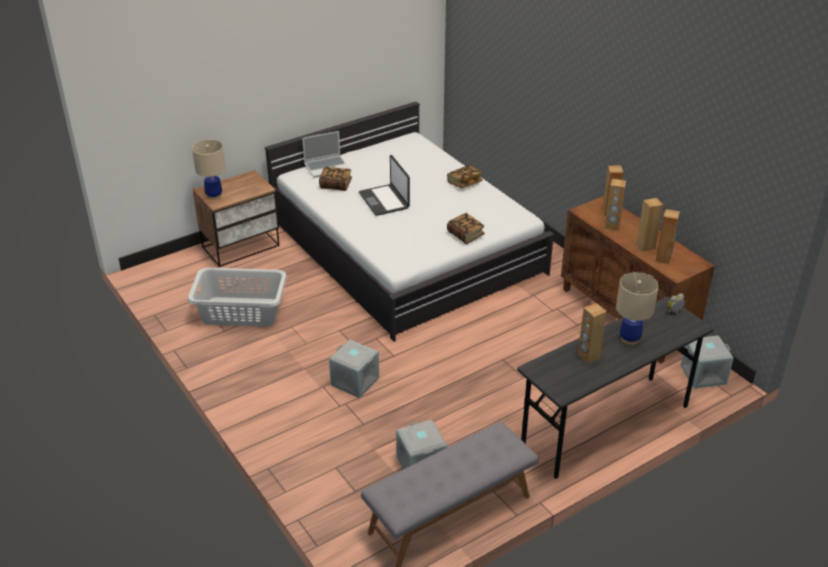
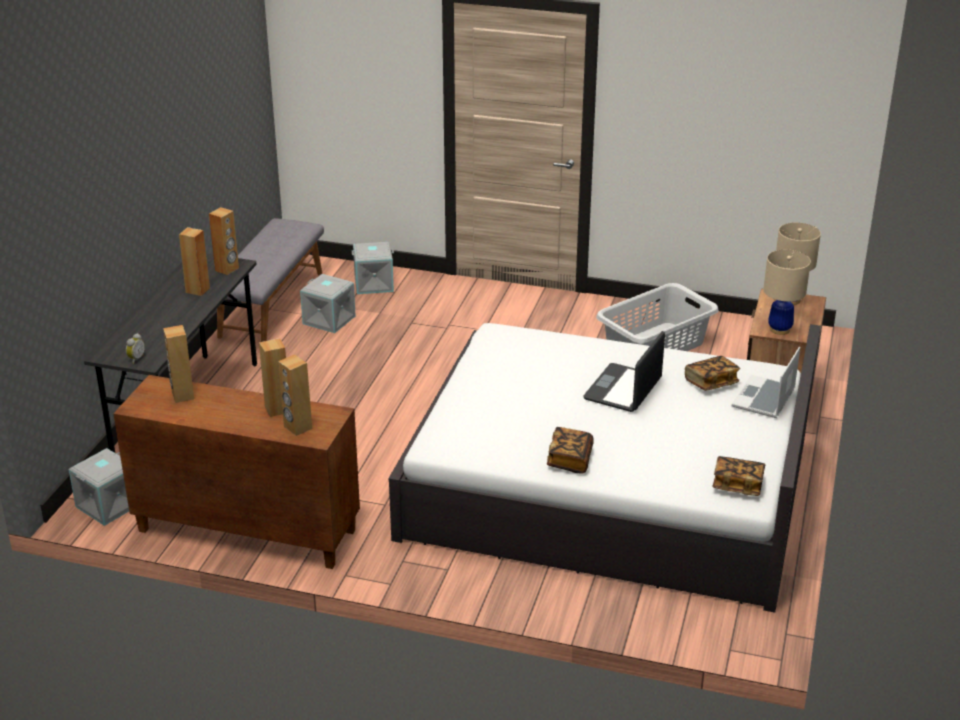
camera: 140 degrees right, 5 degrees down
grey storage box [329,340,379,398] -> grey storage box moved to [352,242,394,294]
laptop [359,155,410,216] -> laptop turned 90 degrees counterclockwise [584,331,665,412]
book [447,213,485,244] -> book moved to [712,456,765,496]
beige table lamp [616,272,659,345] -> beige table lamp moved to [763,250,811,335]
brown speaker [636,198,663,252] -> brown speaker moved to [209,207,239,275]

